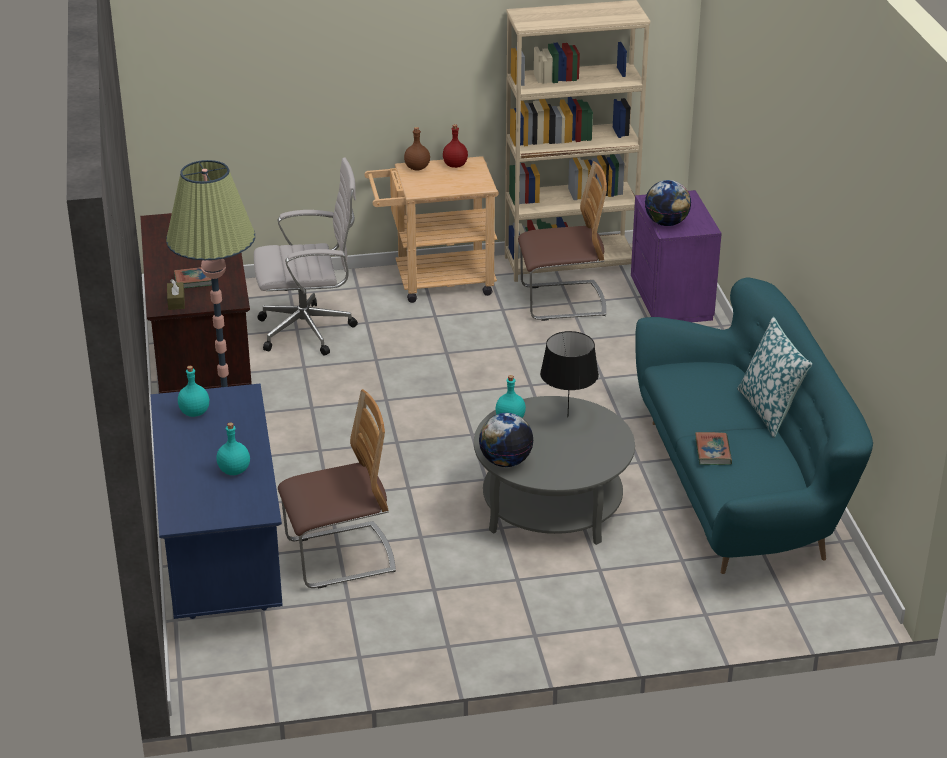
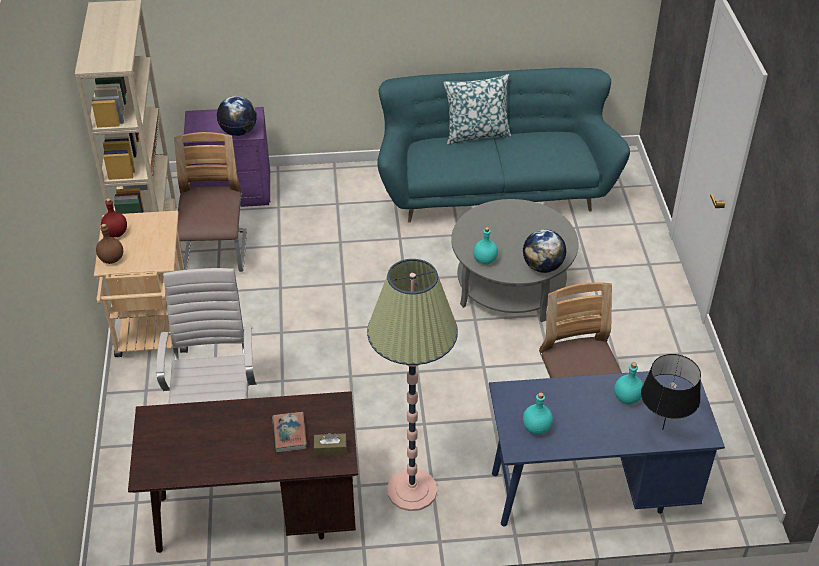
camera: 85 degrees left, 10 degrees up
black table lamp [540,331,599,412] -> black table lamp moved to [641,354,701,430]
book [695,432,732,465] -> none

